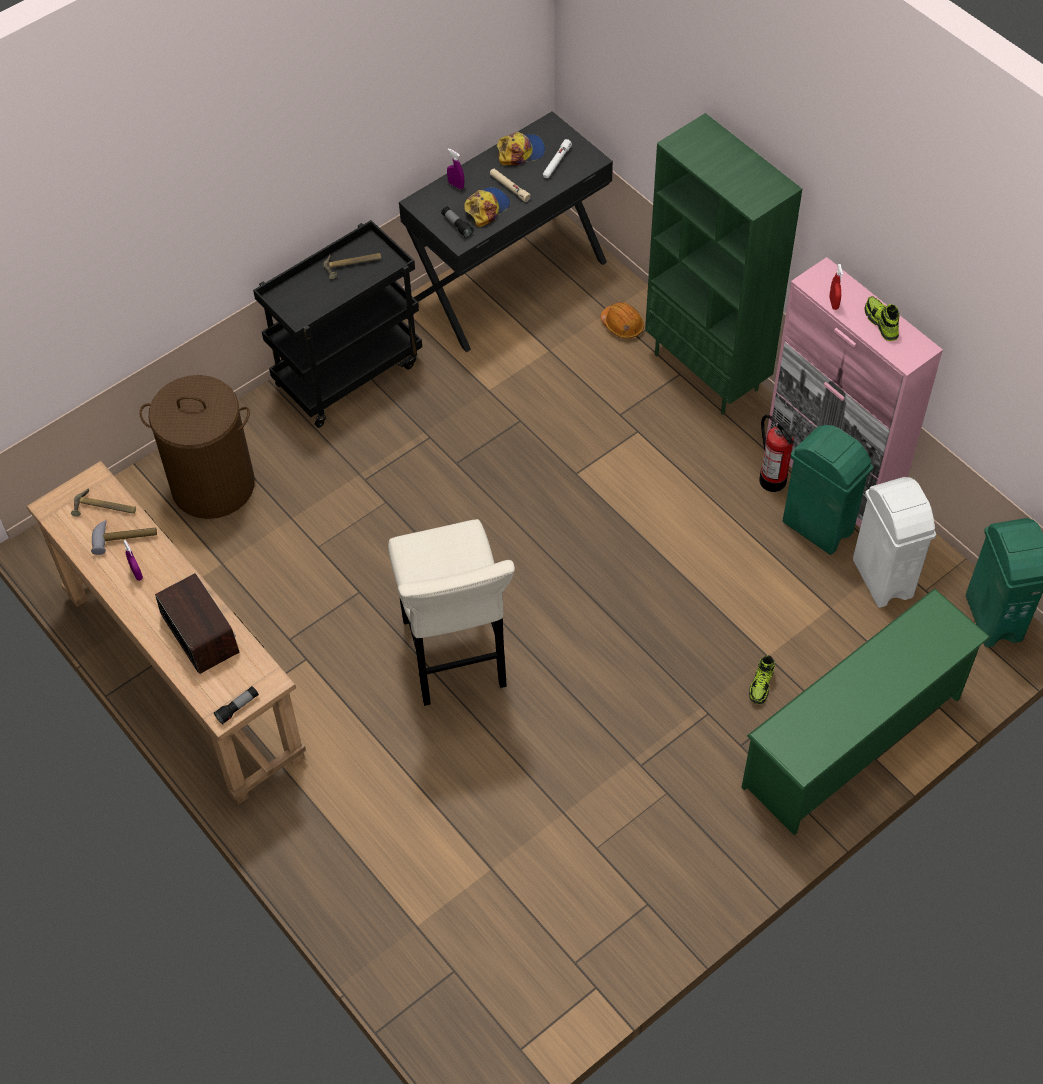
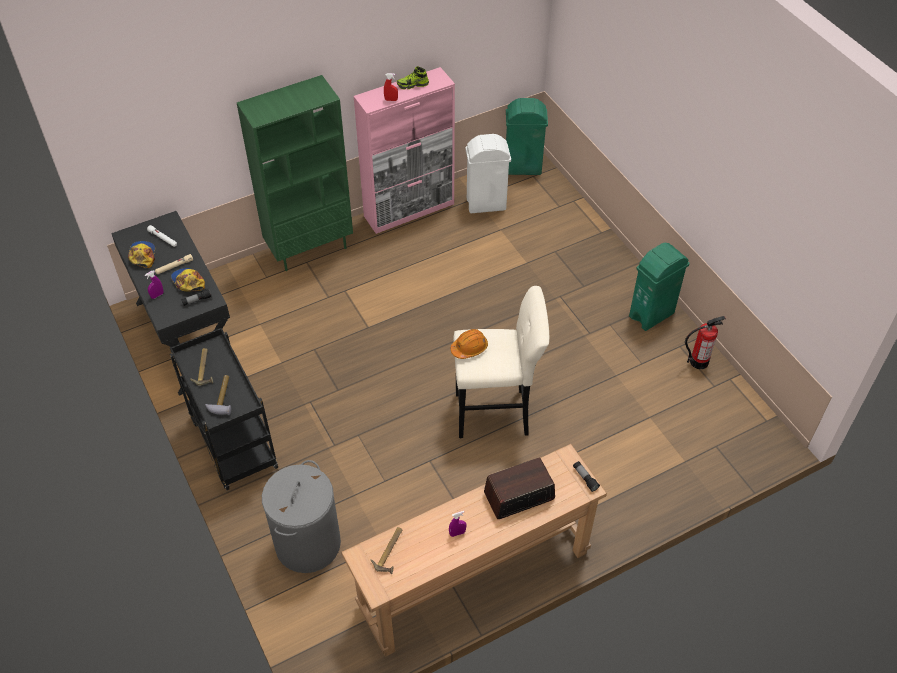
camera: 80 degrees left, 5 degrees down
hammer [91,520,157,555] -> hammer moved to [205,375,231,415]
brown laundry basket [139,375,255,519] -> grey laundry basket [262,460,341,573]
orange hard hat [600,302,644,339] -> orange hard hat moved to [450,329,488,359]
green shoe rack [741,588,990,835] -> none
shoe [749,655,775,704] -> none
fire extinguisher [759,415,796,492] -> fire extinguisher moved to [685,316,726,369]
green trash can [783,425,873,555] -> green trash can moved to [629,243,690,331]

